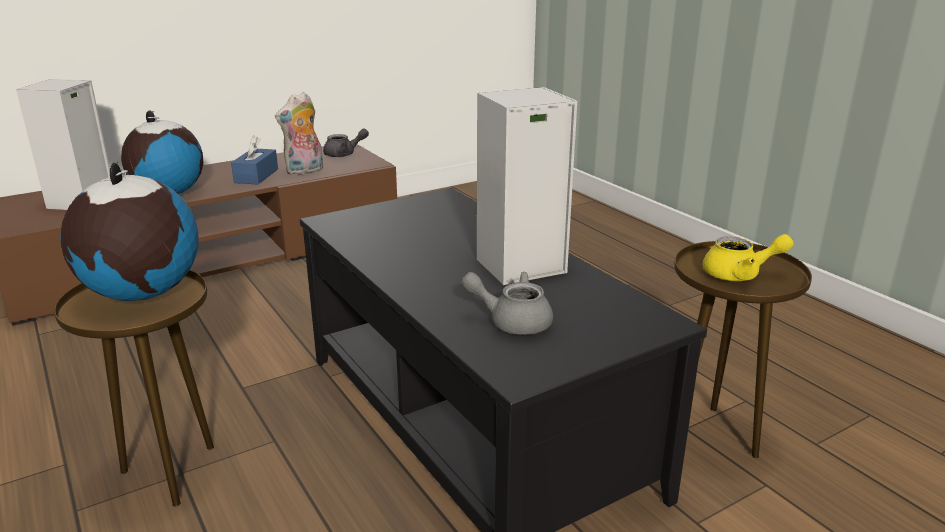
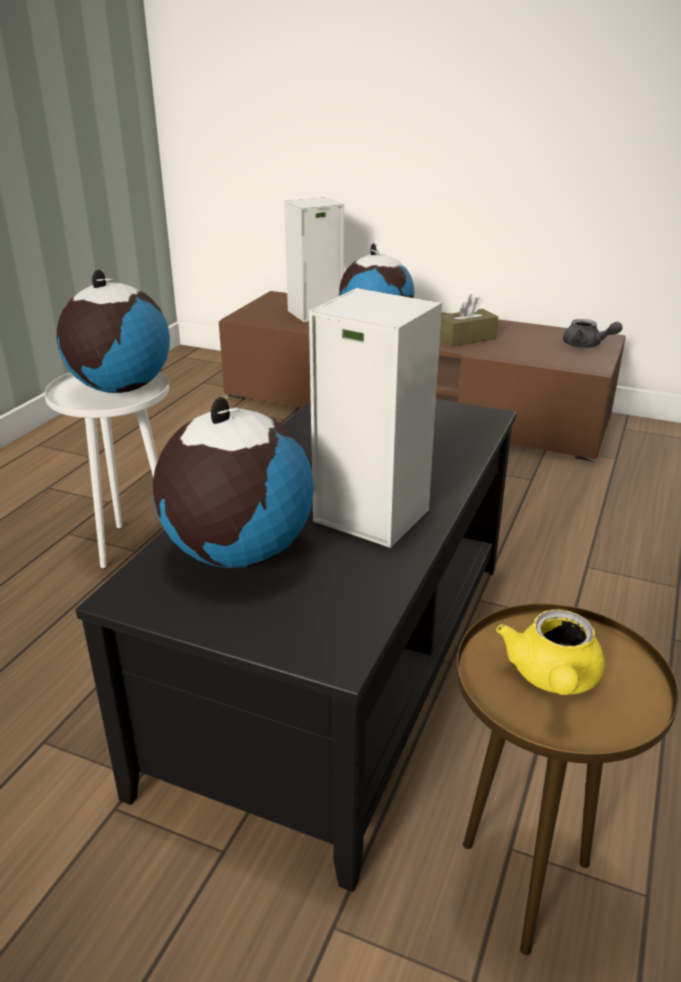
camera: 55 degrees right, 5 degrees up
brown side table [54,270,214,506] -> white side table [44,371,169,569]
blue tissue box [231,135,278,185] -> brown tissue box [440,294,498,346]
plush toy [275,92,323,175] -> none
grey teapot [461,272,553,335] -> globe [153,396,314,568]
yellow teapot [703,234,794,281] -> yellow teapot turned 45 degrees clockwise [496,609,605,695]

